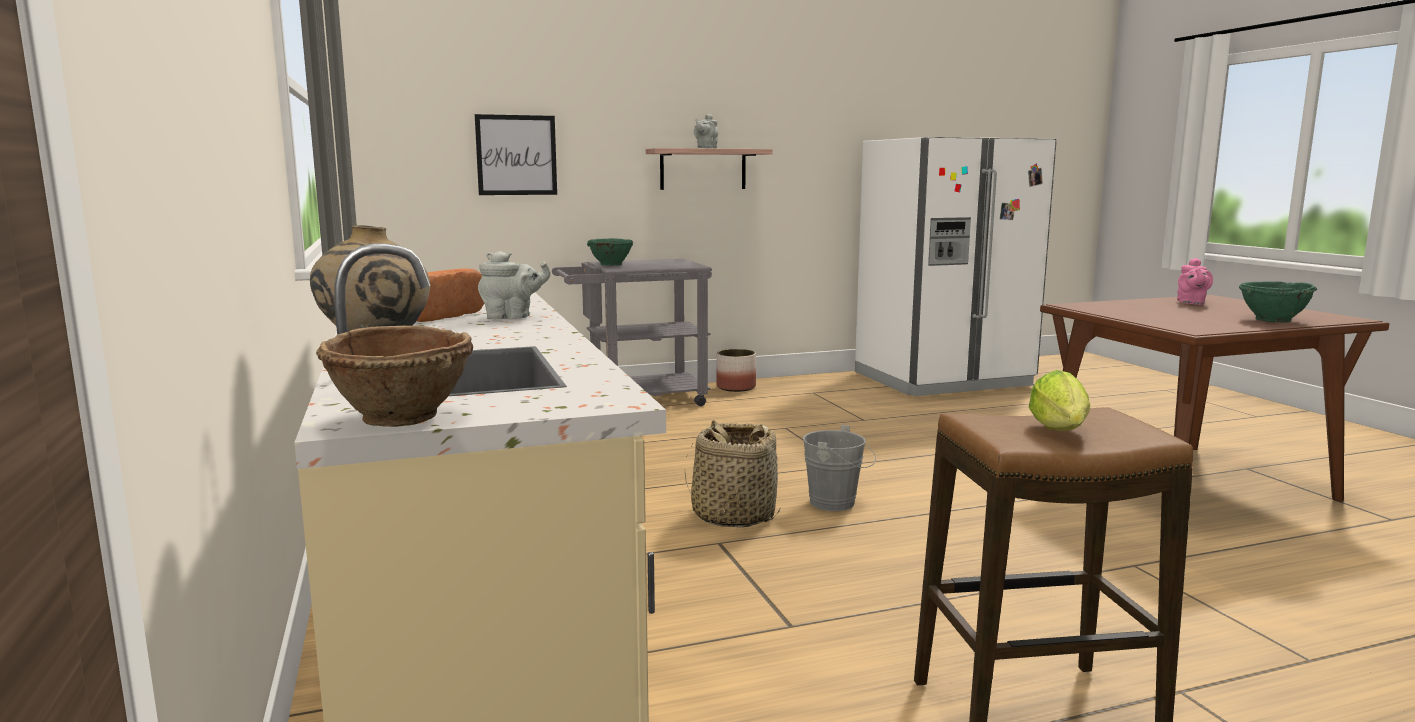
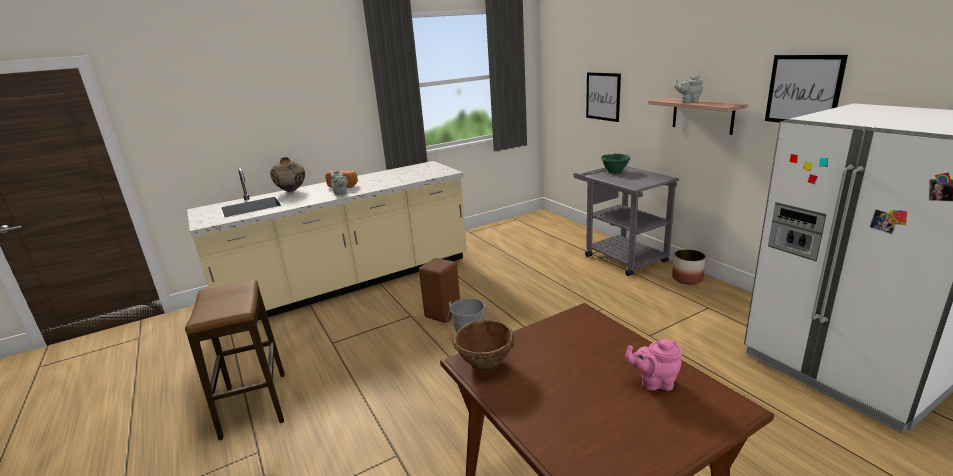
camera: 80 degrees right, 10 degrees up
brown bowl [316,326,473,427] -> brown bowl moved to [452,320,514,372]
basket [685,420,781,527] -> brown stool [419,258,460,323]
lettuce [1029,370,1090,431] -> none
green bowl [1239,281,1317,323] -> none
none -> picture [765,55,848,123]

